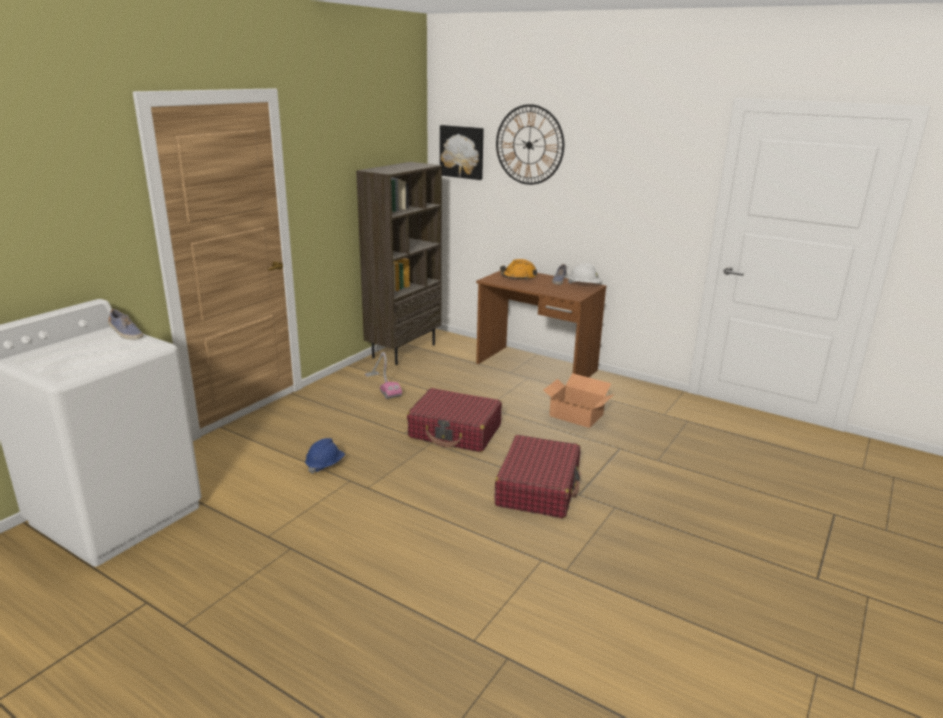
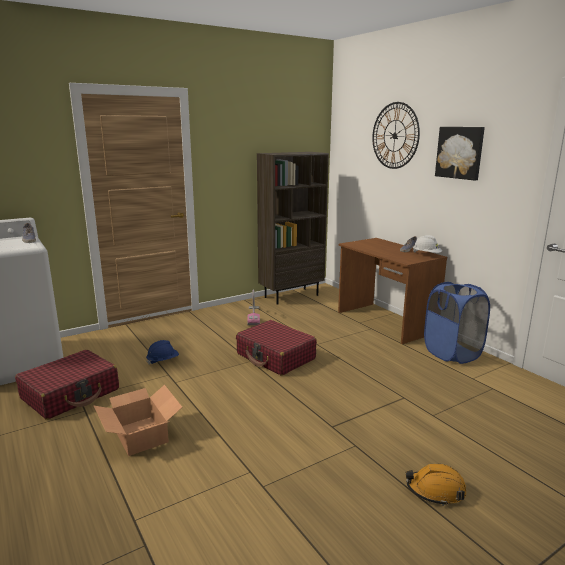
camera: 25 degrees right, 5 degrees down
picture [440,125,484,180] -> picture moved to [435,127,485,181]
red suitcase [494,435,580,518] -> red suitcase moved to [15,350,119,420]
orange hard hat [500,259,537,280] -> orange hard hat moved to [406,464,466,506]
cardboard box [543,373,614,428] -> cardboard box moved to [93,385,182,456]
none -> blue laundry basket [424,282,490,364]

